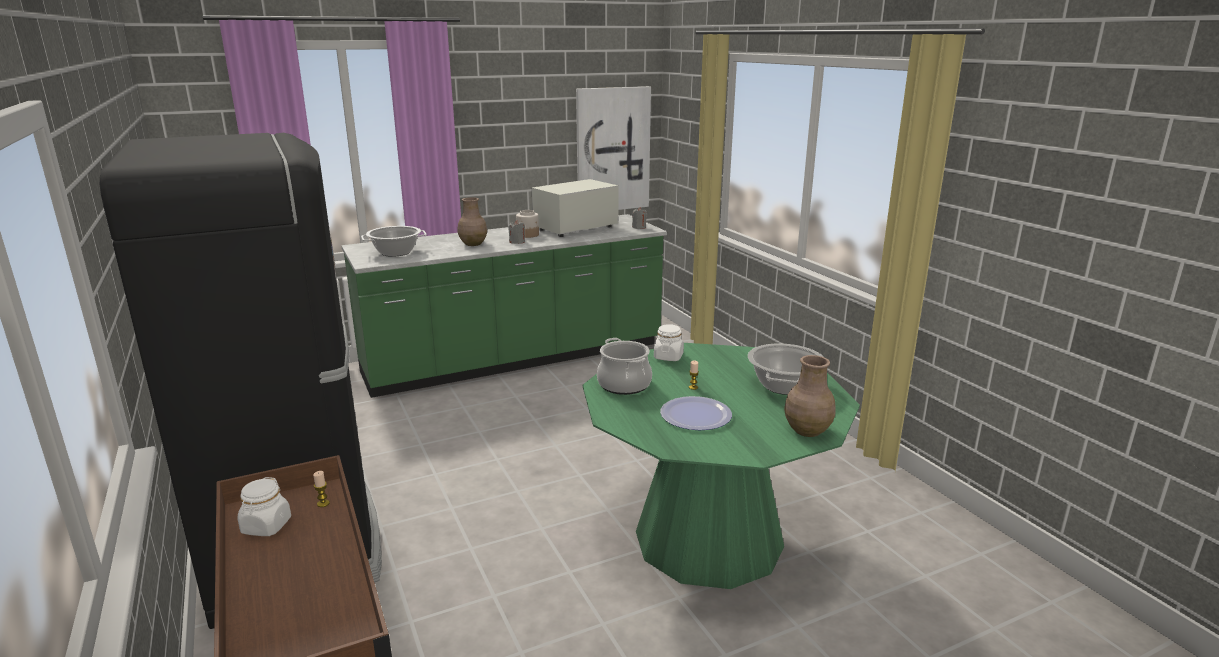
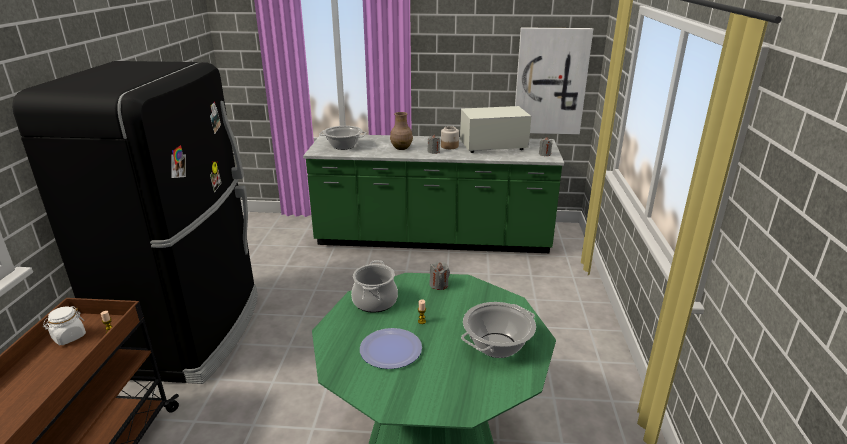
camera: 30 degrees right, 5 degrees up
white jar [654,324,684,361] -> grey candle [430,262,450,290]
brown vase [784,355,836,437] -> none

